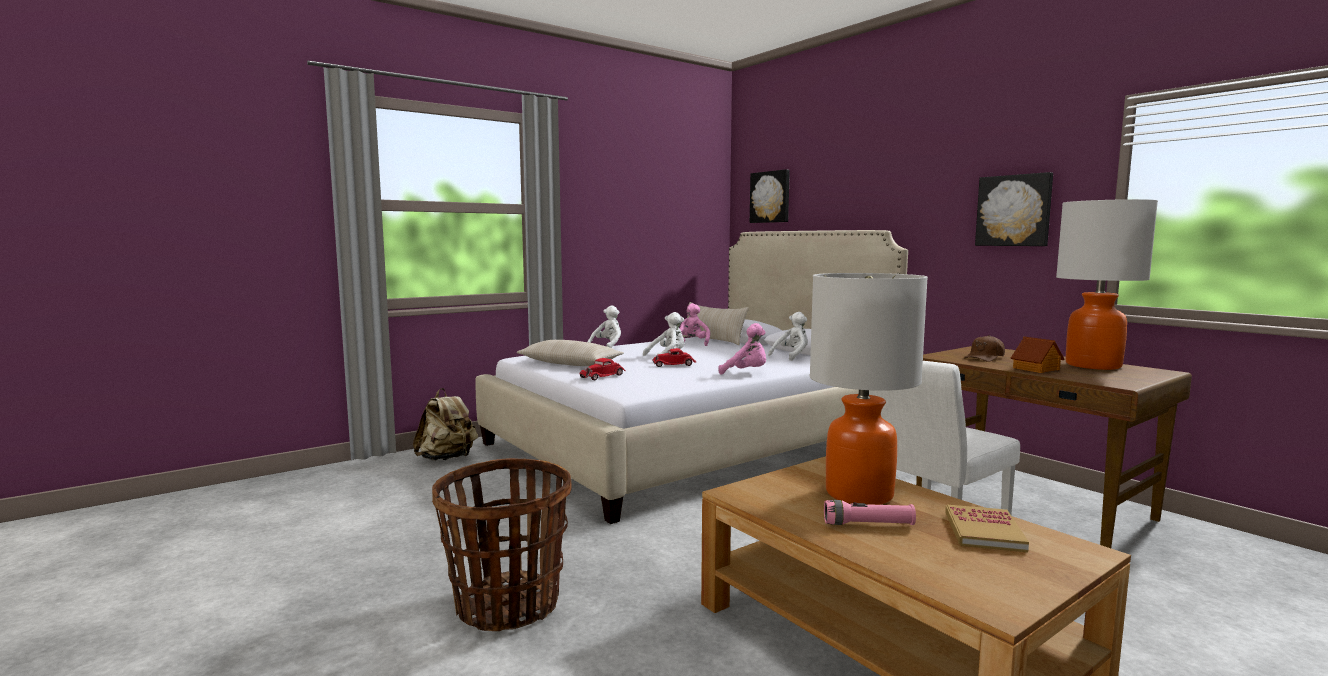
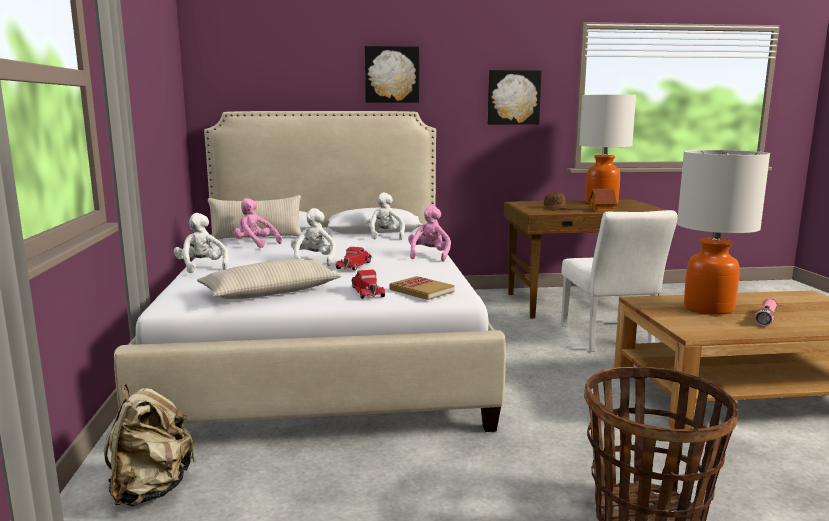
camera: 60 degrees left, 5 degrees up
pink plush toy [718,323,766,375] -> pink plush toy turned 45 degrees counterclockwise [408,205,451,262]
picture [750,169,790,223] -> picture moved to [365,46,419,103]
book [945,505,1029,553] -> book moved to [389,276,455,300]

